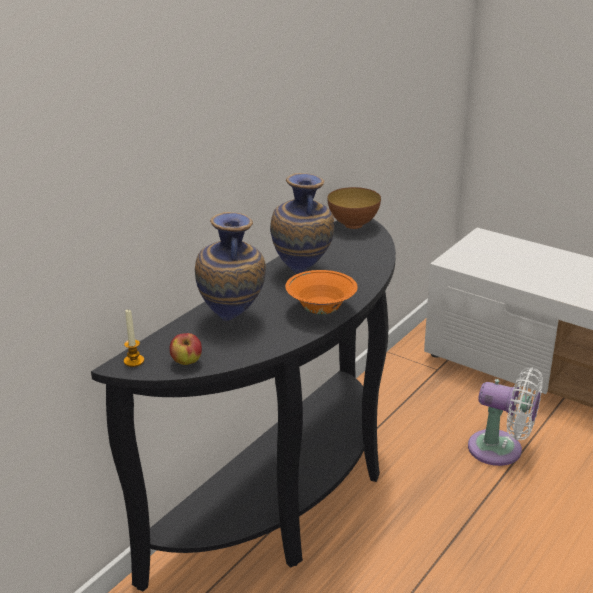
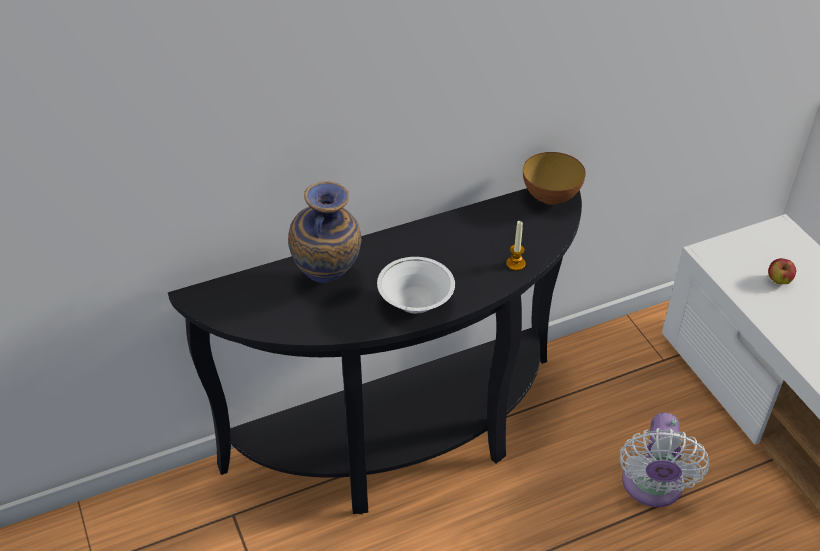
camera: 30 degrees right, 15 degrees up
candle [124,310,144,367] -> candle moved to [506,221,526,271]
apple [170,333,202,365] -> apple moved to [768,258,796,284]
vase [270,173,334,273] -> none
orange bowl [285,270,358,314] -> white bowl [377,257,455,314]
white fan [468,367,543,466] -> white fan turned 45 degrees clockwise [620,413,709,507]

